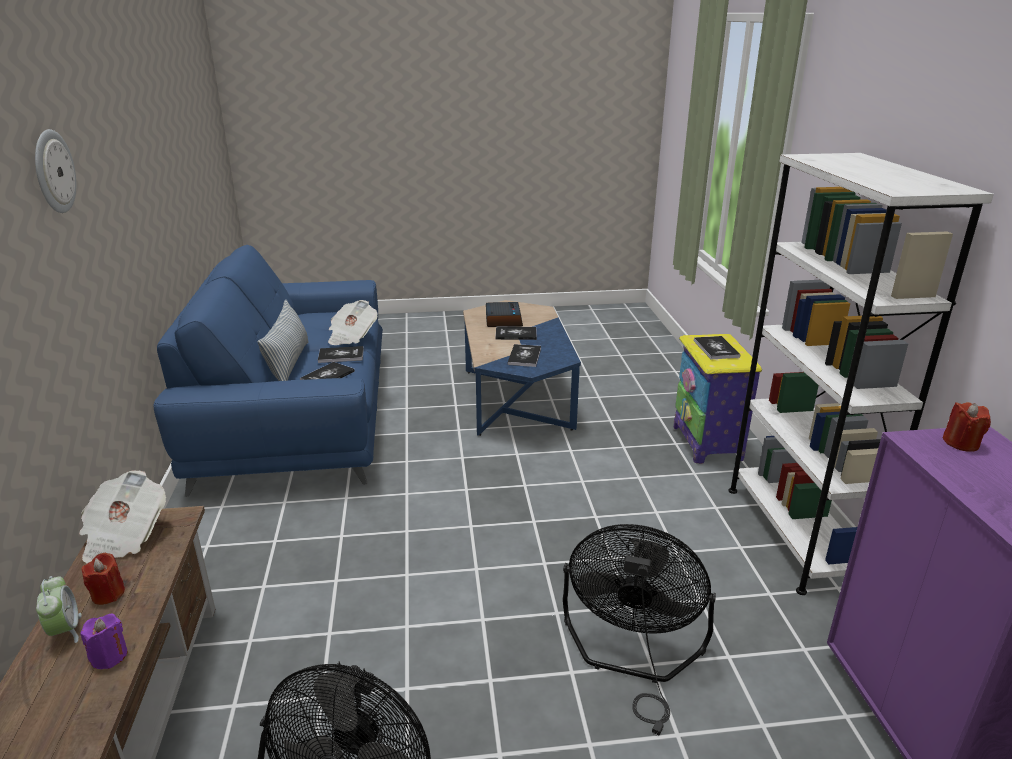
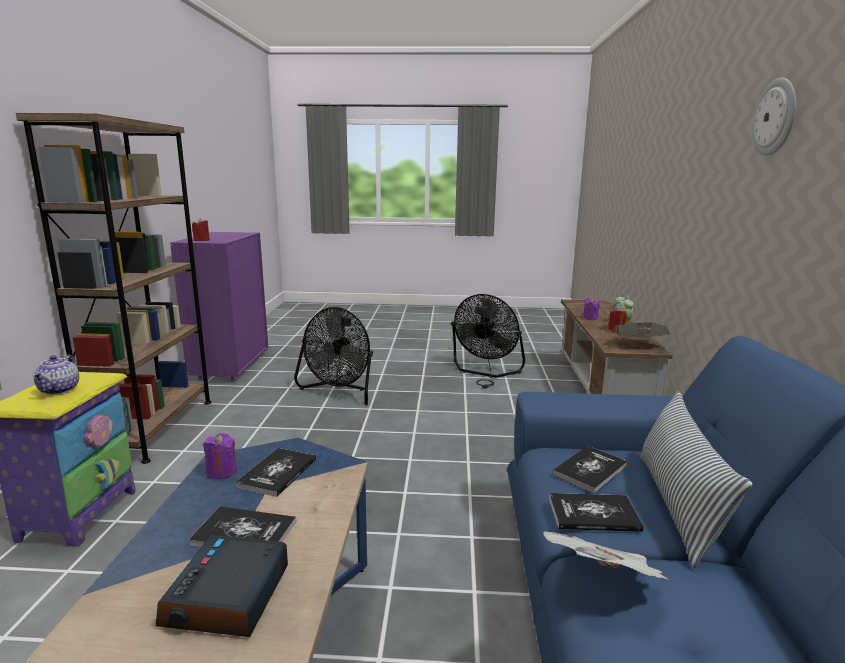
camera: 170 degrees left, 10 degrees down
book [694,336,740,360] -> teapot [32,355,79,395]
white bookcase [728,153,994,595] -> brown bookcase [16,113,212,464]
none -> purple candle [203,433,237,479]

